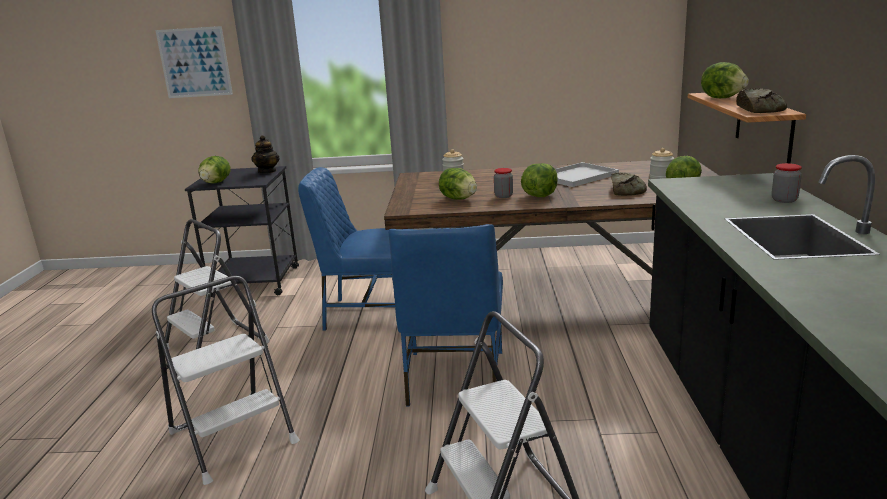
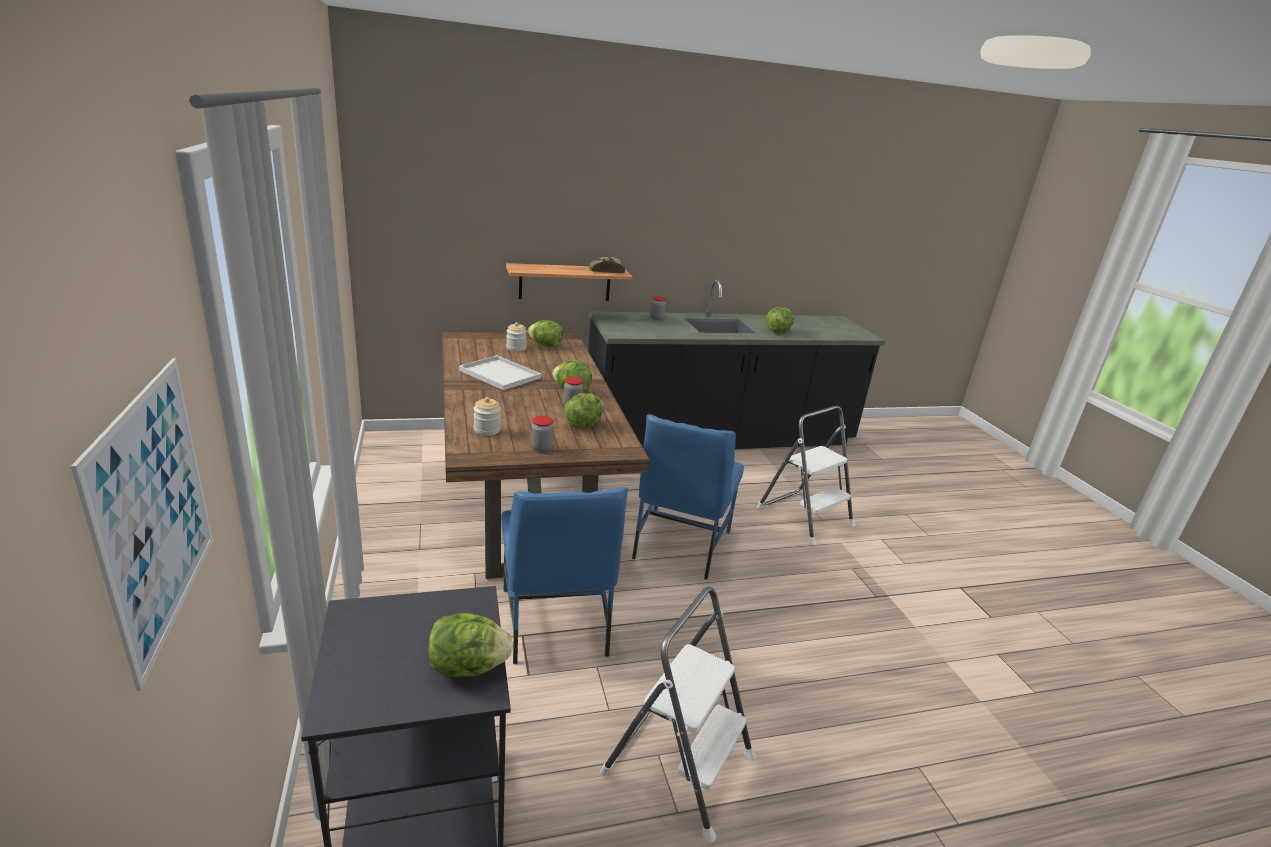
camera: 110 degrees left, 5 degrees up
white step ladder [152,276,300,485] -> none
teapot [251,135,279,173] -> none
blue chair [388,224,503,407] -> blue chair turned 120 degrees clockwise [632,414,744,580]
bread [611,172,647,196] -> none
lettuce [701,62,749,98] -> lettuce moved to [766,307,794,334]
none -> jar [531,416,554,452]

